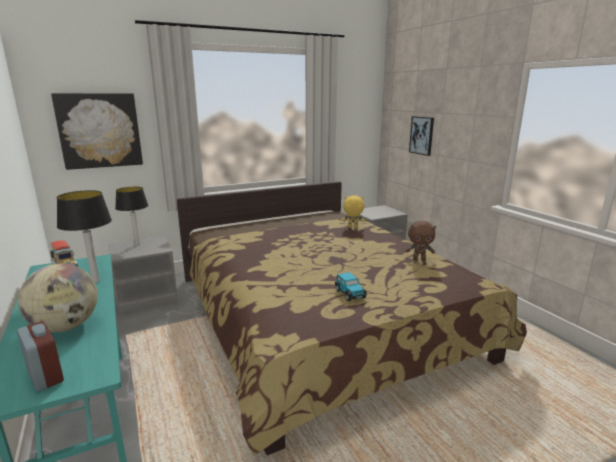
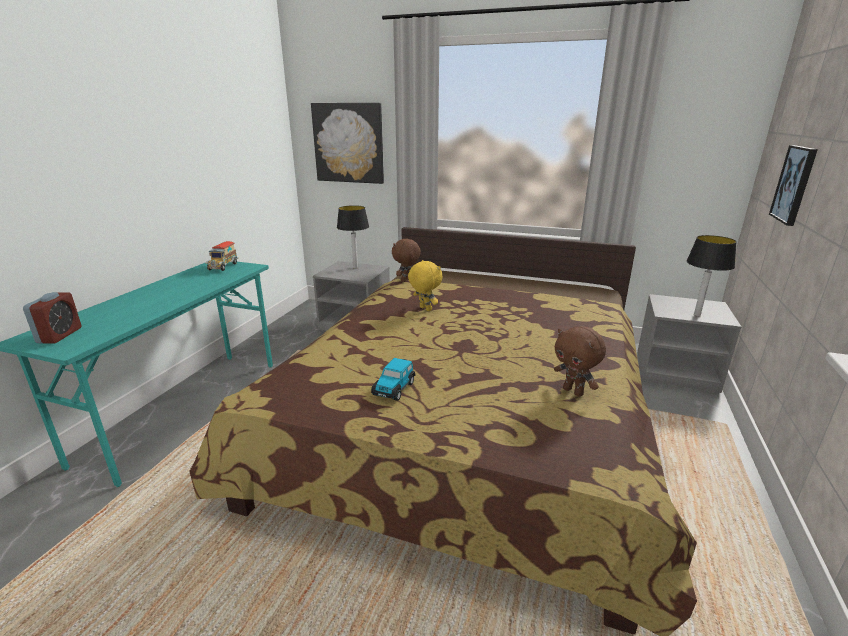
camera: 45 degrees right, 5 degrees up
globe [18,263,98,332] -> none
table lamp [57,190,112,283] -> table lamp moved to [686,235,737,316]
yellow plush toy [342,195,365,228] -> yellow plush toy moved to [408,260,442,311]
none -> brown plush toy [392,238,421,282]

